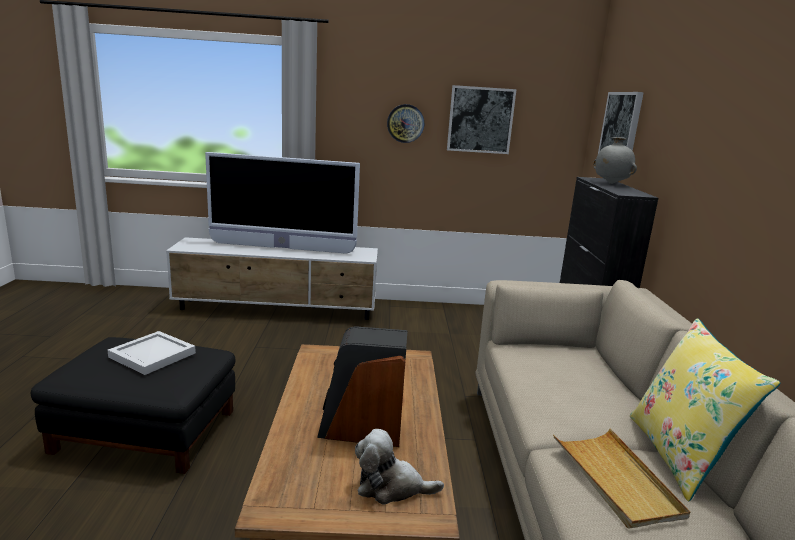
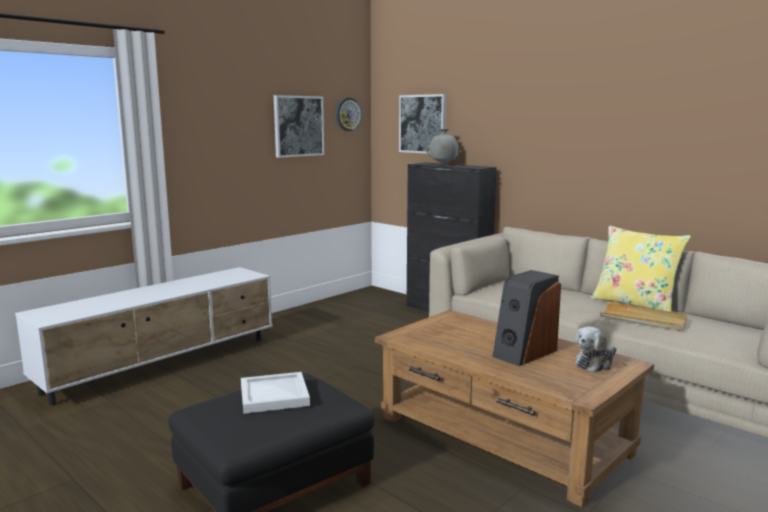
camera: 45 degrees left, 5 degrees down
television [205,152,360,254] -> none
wall clock [387,104,424,143] -> wall clock moved to [336,98,362,131]

